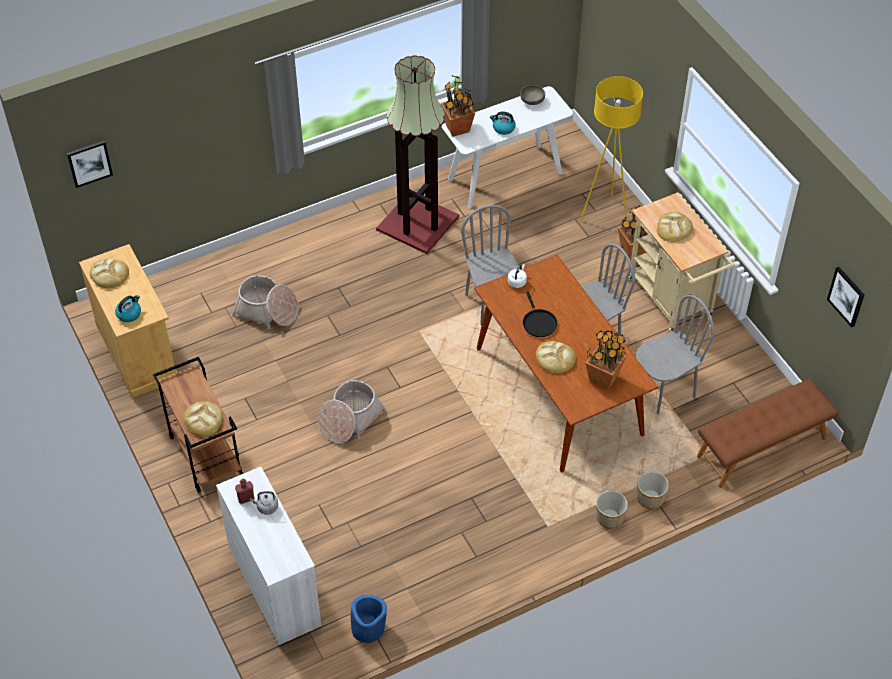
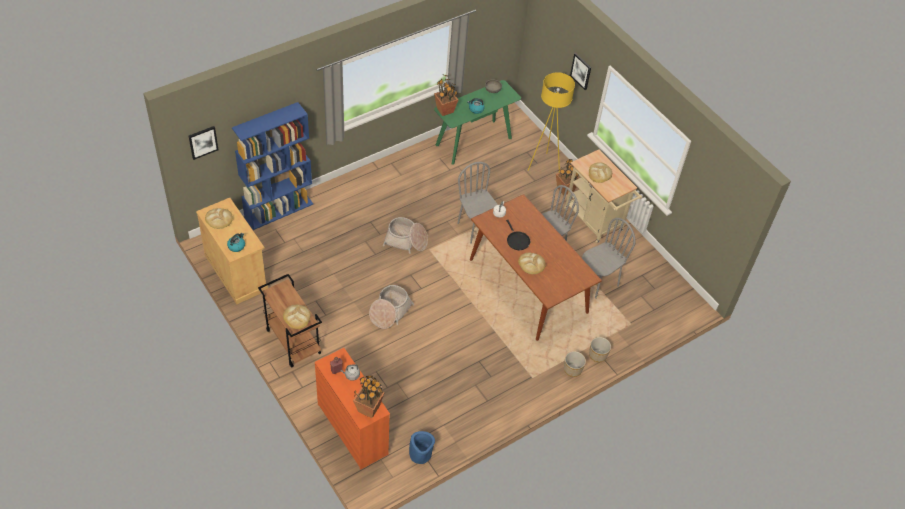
camera: 10 degrees left, 0 degrees up
white dresser [216,467,321,646] -> orange dresser [315,348,390,470]
basket [232,275,299,329] -> basket moved to [383,217,428,254]
floor lamp [376,55,459,254] -> none
white console table [442,86,573,209] -> green console table [434,80,521,165]
potted plant [585,330,627,390] -> potted plant moved to [353,376,385,418]
brown bench [697,379,839,488] -> none
picture [827,267,864,328] -> picture moved to [570,53,591,90]
none -> blue bookcase [232,102,313,230]

